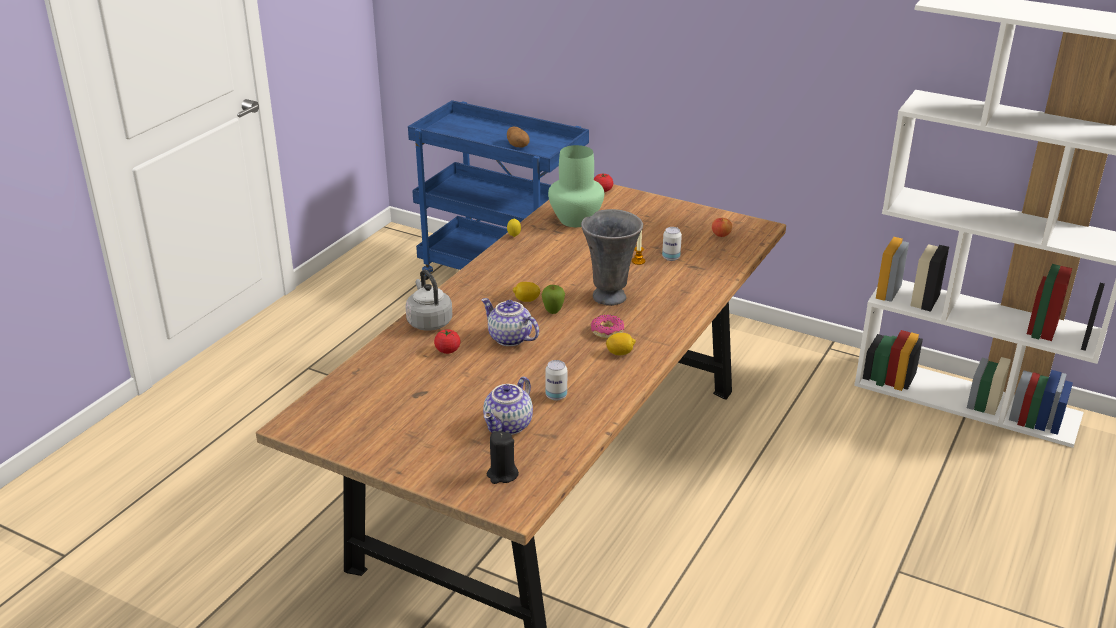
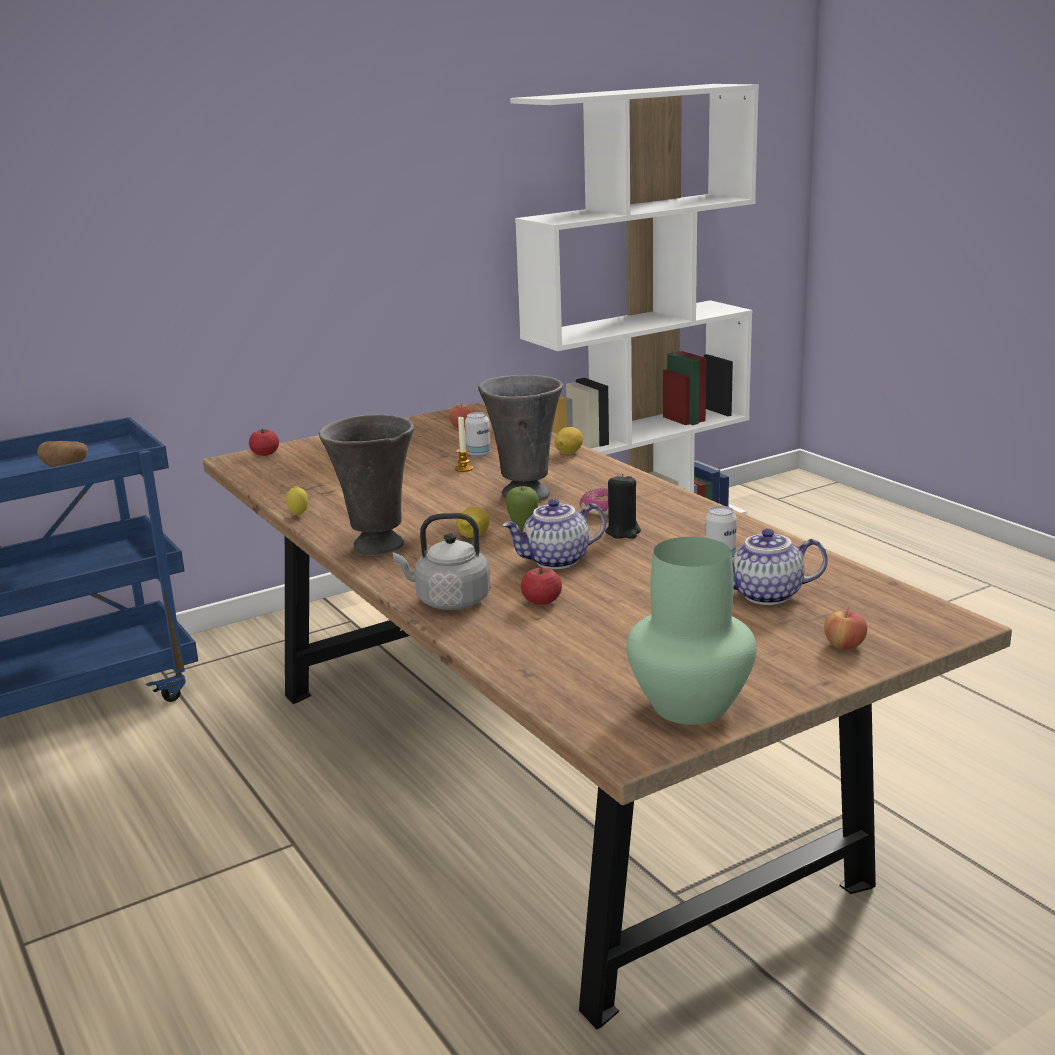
camera: 60 degrees left, 10 degrees down
teapot [483,376,533,435] -> teapot turned 120 degrees clockwise [732,529,828,605]
black candle [487,431,519,484] -> black candle moved to [605,474,641,539]
green vase [548,145,604,227] -> green vase moved to [627,537,757,725]
lemon [606,333,636,356] -> lemon moved to [555,427,583,454]
none -> grey vase [319,414,414,556]
none -> apple [824,607,867,650]

